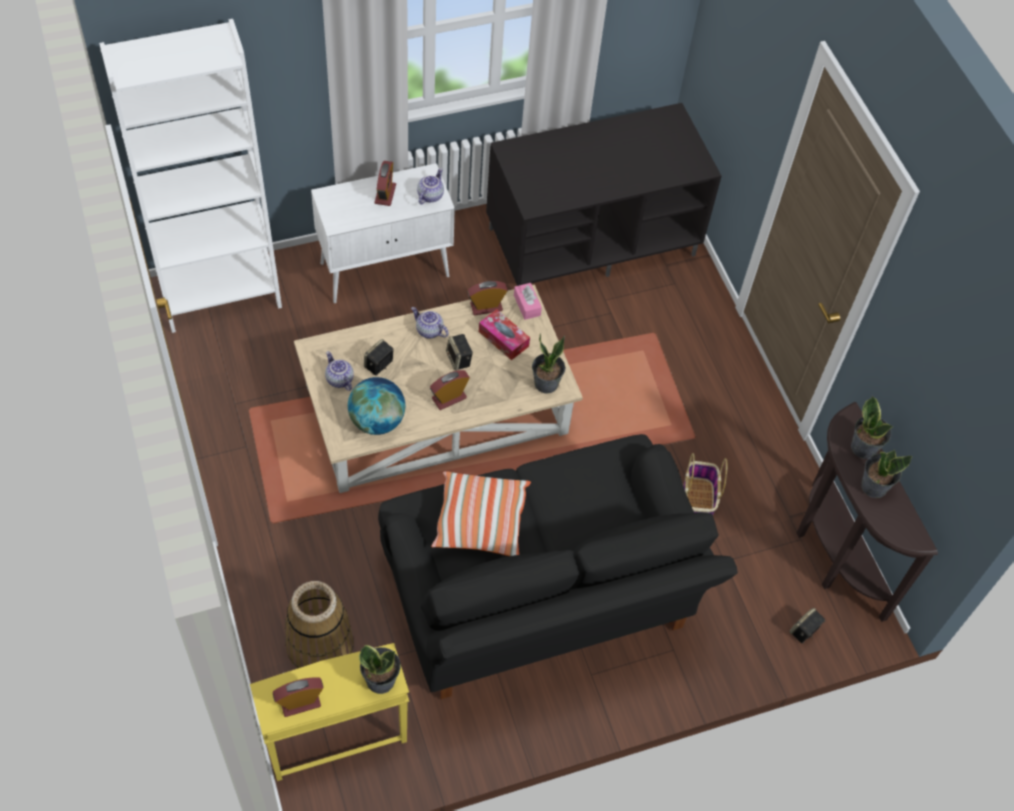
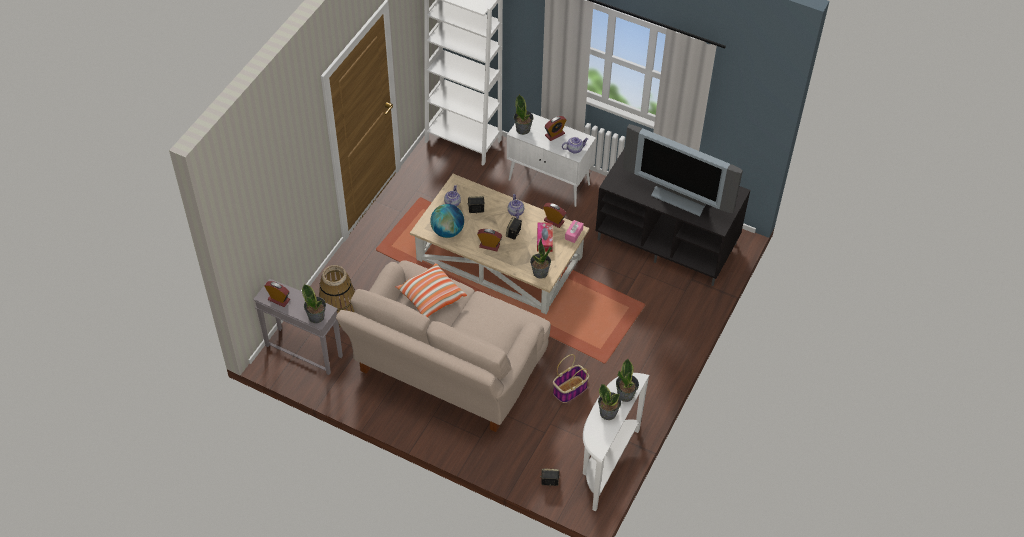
camera: 50 degrees right, 5 degrees down
yellow side table [250,643,409,781] -> grey side table [253,279,343,375]
black sofa [378,434,738,699] -> beige sofa [336,260,551,432]
brown console table [797,402,938,622] -> white console table [583,373,650,511]
none -> potted plant [514,94,533,135]
none -> television [623,124,743,216]

